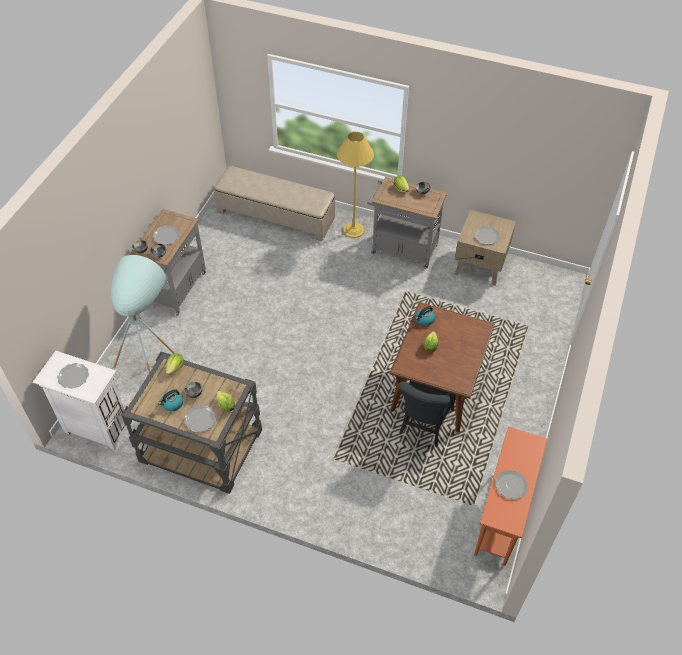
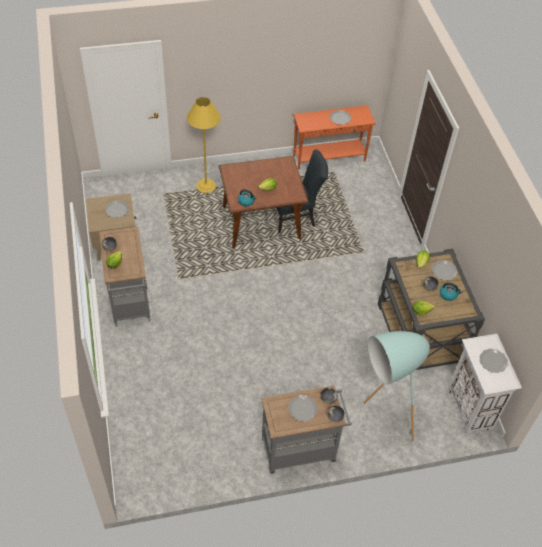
camera: 125 degrees left, 0 degrees up
beige bench [214,166,335,241] -> none
yellow floor lamp [337,132,374,238] -> yellow floor lamp moved to [187,97,221,193]

